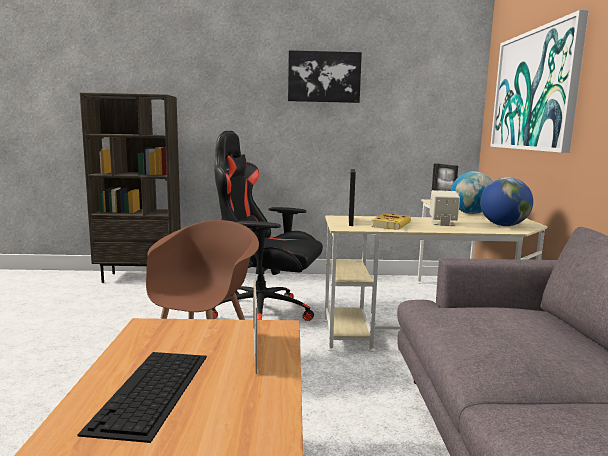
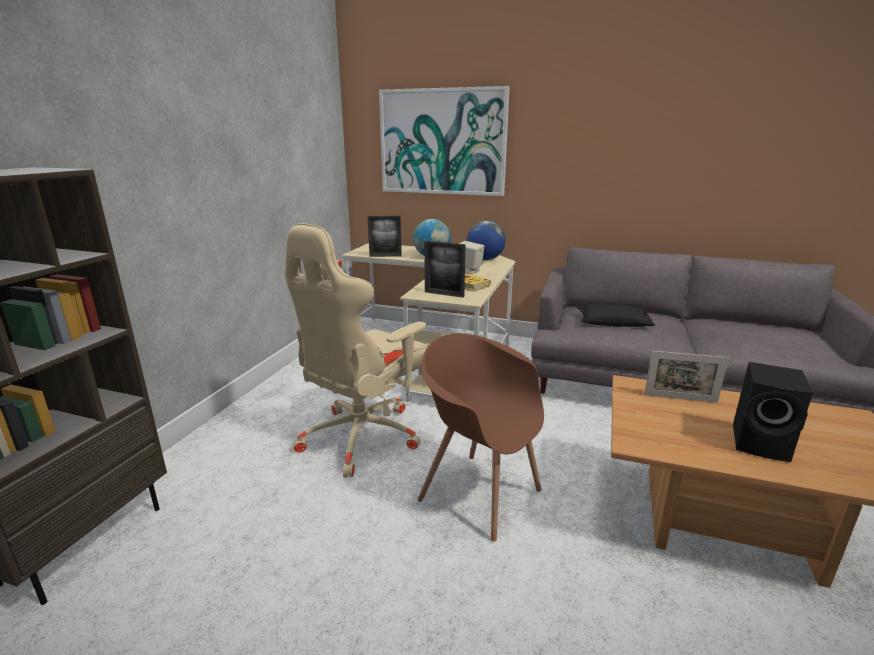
camera: 70 degrees left, 10 degrees up
keyboard [77,352,207,443] -> black speaker [733,362,813,462]
black office chair [212,131,323,321] -> beige office chair [284,223,428,477]
picture [288,50,362,103] -> none
none -> black pillow [576,304,655,327]

